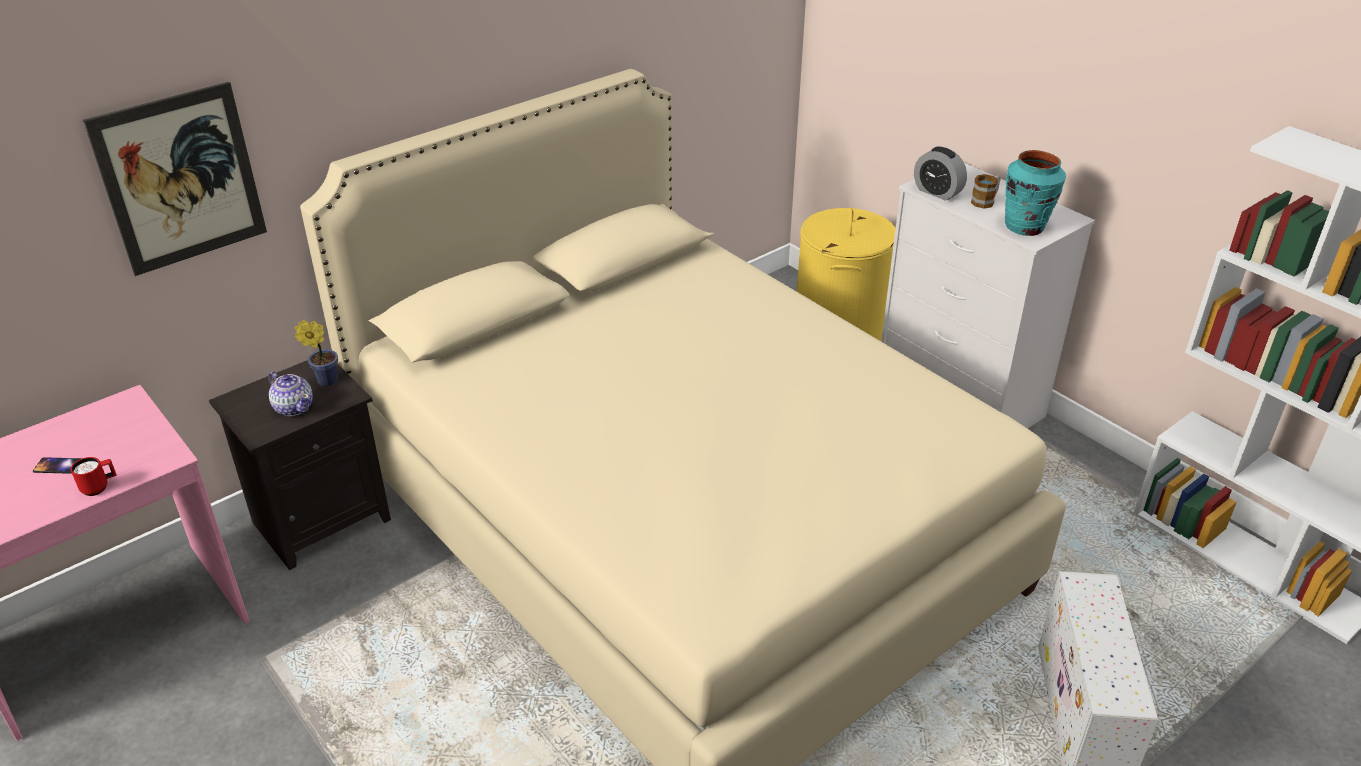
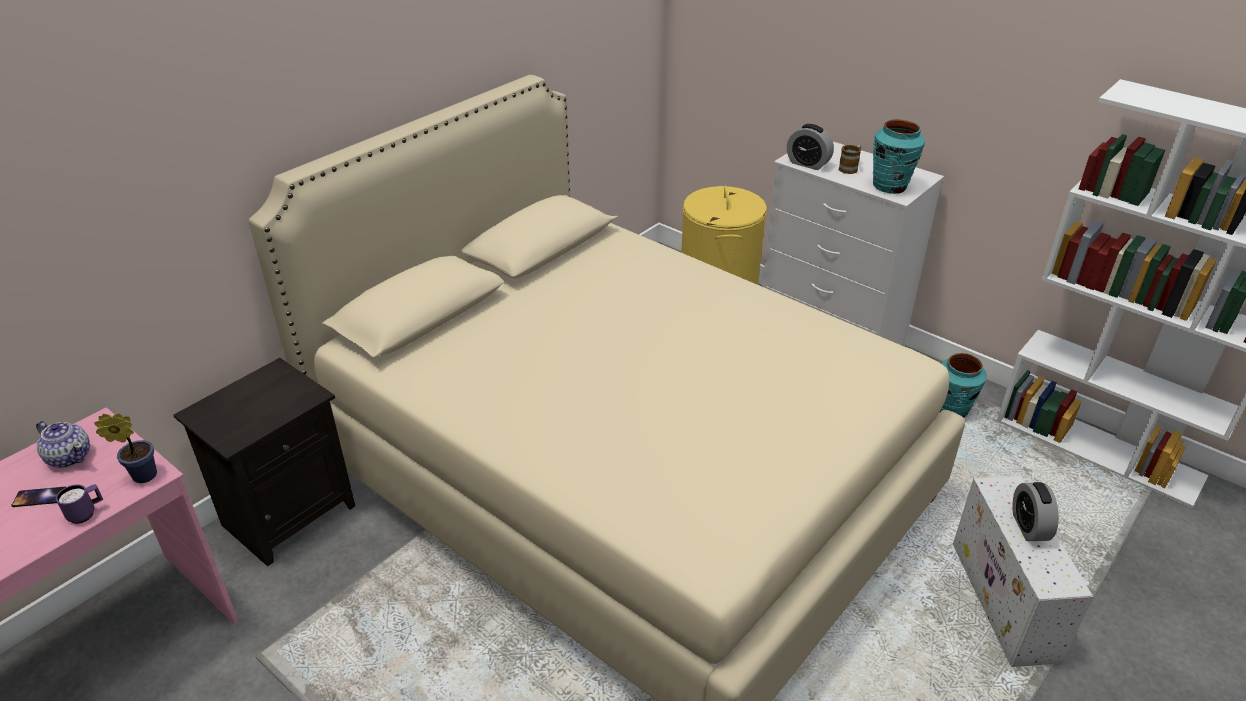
camera: 10 degrees left, 0 degrees up
red mug [71,457,117,496] -> purple mug [56,484,103,524]
picture [83,82,267,276] -> none
teapot [268,371,313,416] -> teapot moved to [36,421,90,468]
potted plant [294,320,338,387] -> potted plant moved to [94,414,157,483]
none -> turquoise vase [940,353,987,418]
none -> alarm clock [1012,482,1059,541]

